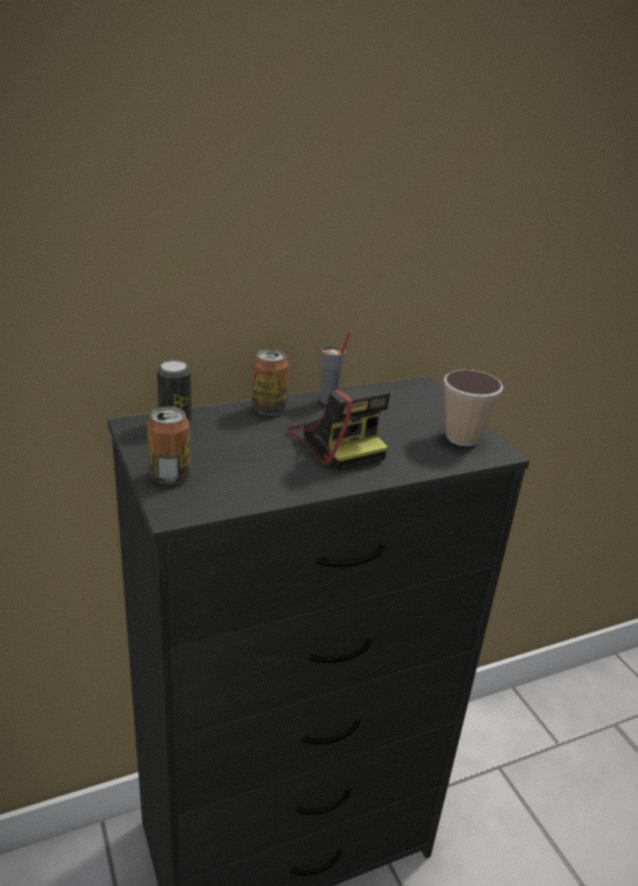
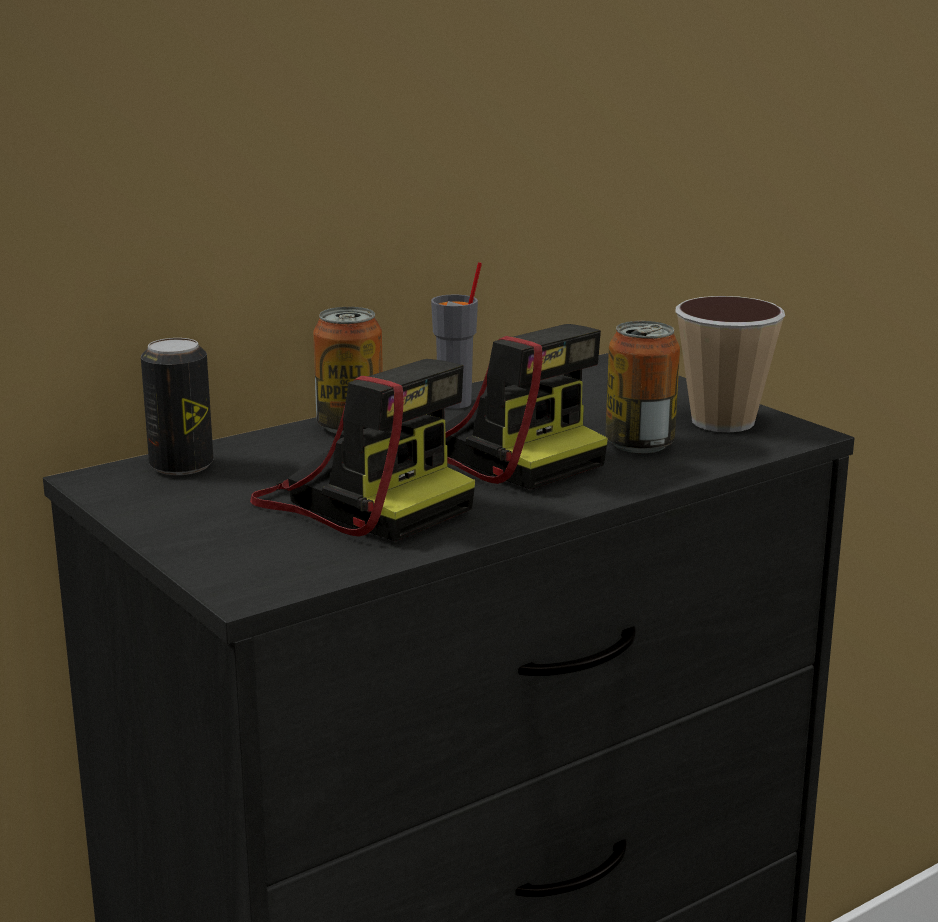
camera: 10 degrees left, 10 degrees down
can [147,406,190,484] -> can moved to [605,321,680,453]
none -> camera [250,359,475,542]

